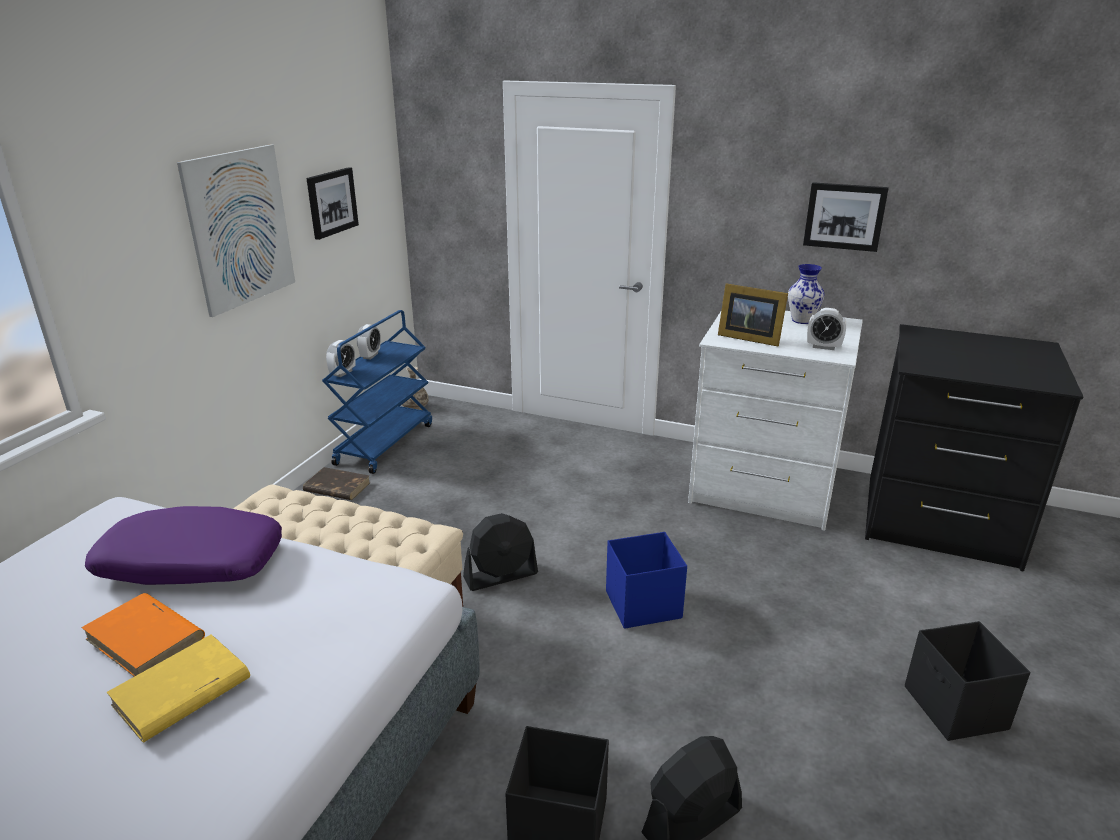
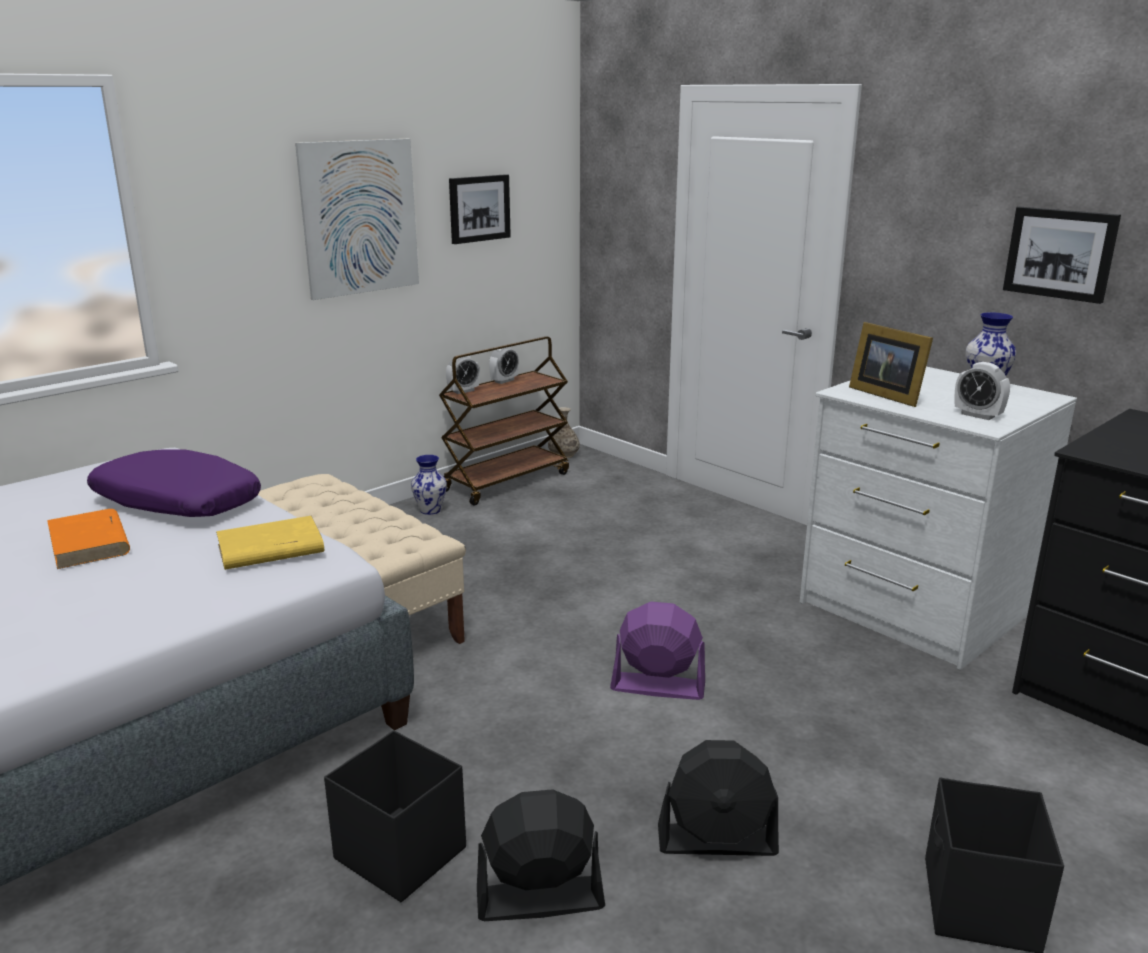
camera: 25 degrees right, 5 degrees down
yellow book [106,634,250,742] -> yellow book moved to [216,516,324,570]
brown book [303,467,370,500] -> vase [411,455,447,515]
blue cart [322,310,432,474] -> brown cart [439,336,569,506]
black fan [463,513,538,591] -> black fan moved to [658,740,779,856]
blue storage box [606,532,687,629] -> purple fan [610,602,705,700]

